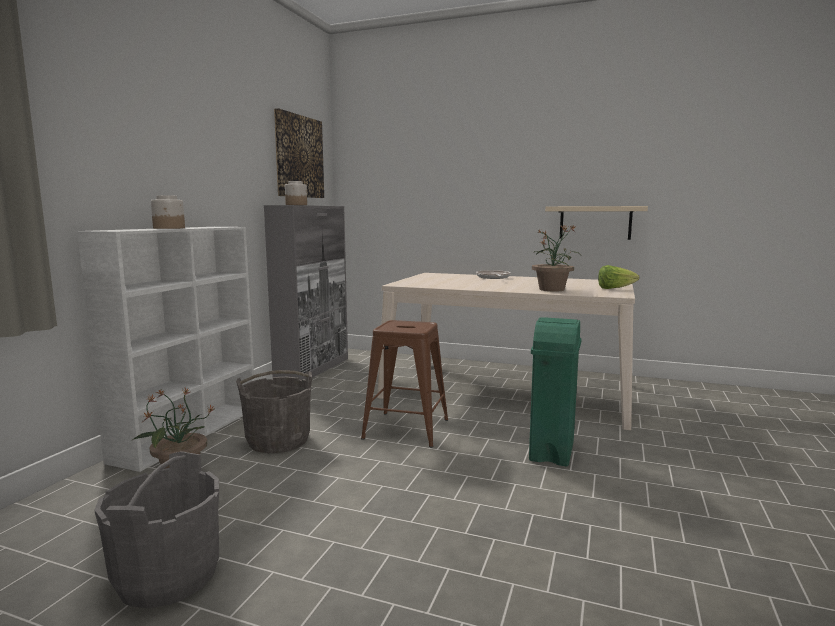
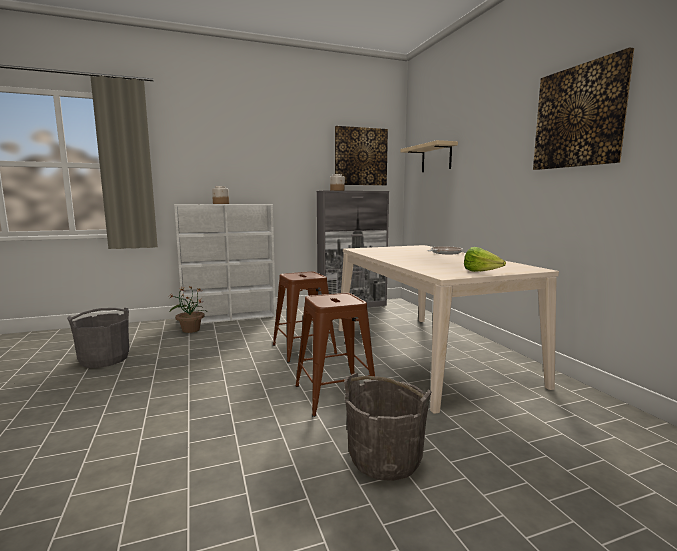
camera: 50 degrees right, 0 degrees up
grey bucket [236,370,312,453] -> grey bucket moved to [344,373,432,481]
green trash can [529,317,582,466] -> brown stool [295,293,375,417]
potted plant [532,224,581,292] -> none
beige shelf [545,206,648,240] -> beige shelf moved to [401,140,458,172]
none -> picture [533,47,634,170]

